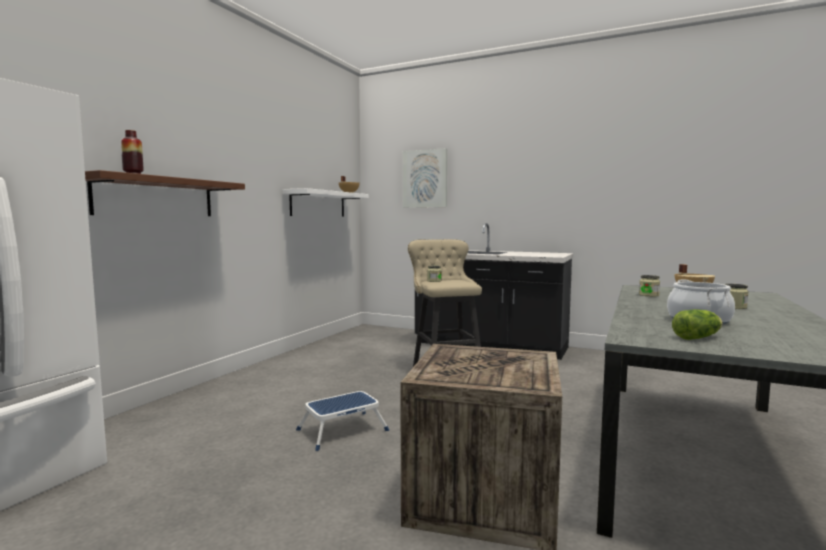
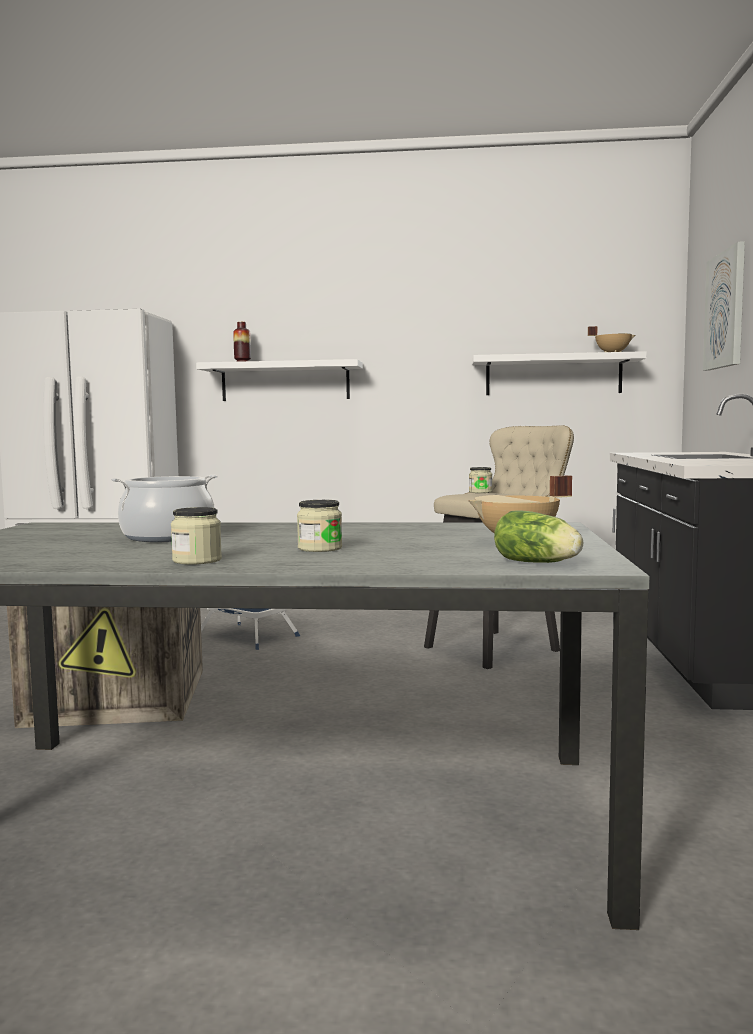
camera: 70 degrees right, 0 degrees up
brown shelf [85,170,245,216] -> white shelf [196,359,363,401]
jar [639,275,660,297] -> jar moved to [171,507,222,565]
lettuce [672,310,723,340] -> lettuce moved to [494,510,583,563]

